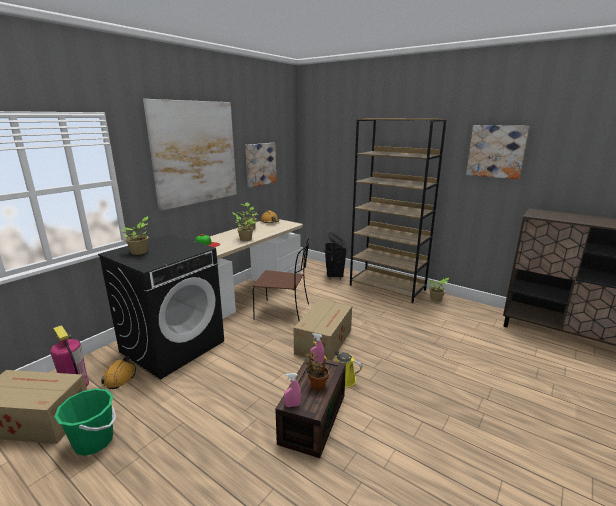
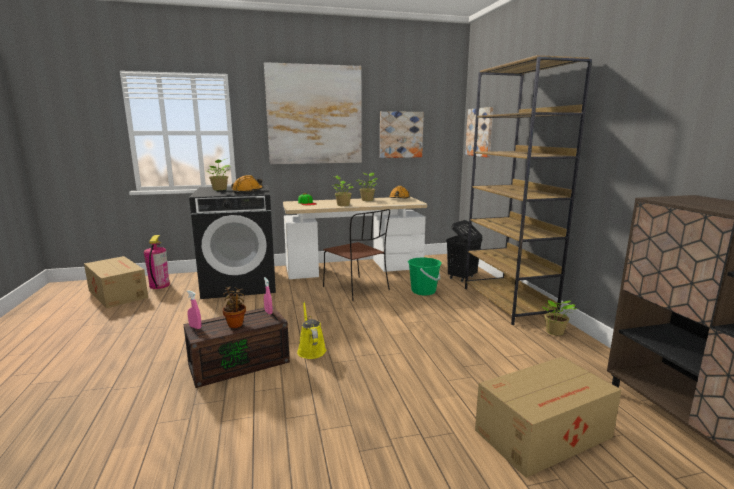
camera: 40 degrees right, 5 degrees down
green bucket [54,388,116,456] -> green bucket moved to [408,257,442,296]
orange hard hat [101,356,136,389] -> orange hard hat moved to [231,175,263,193]
cardboard box [294,299,352,360] -> cardboard box moved to [475,357,622,478]
picture [466,125,530,179] -> picture moved to [465,107,493,157]

